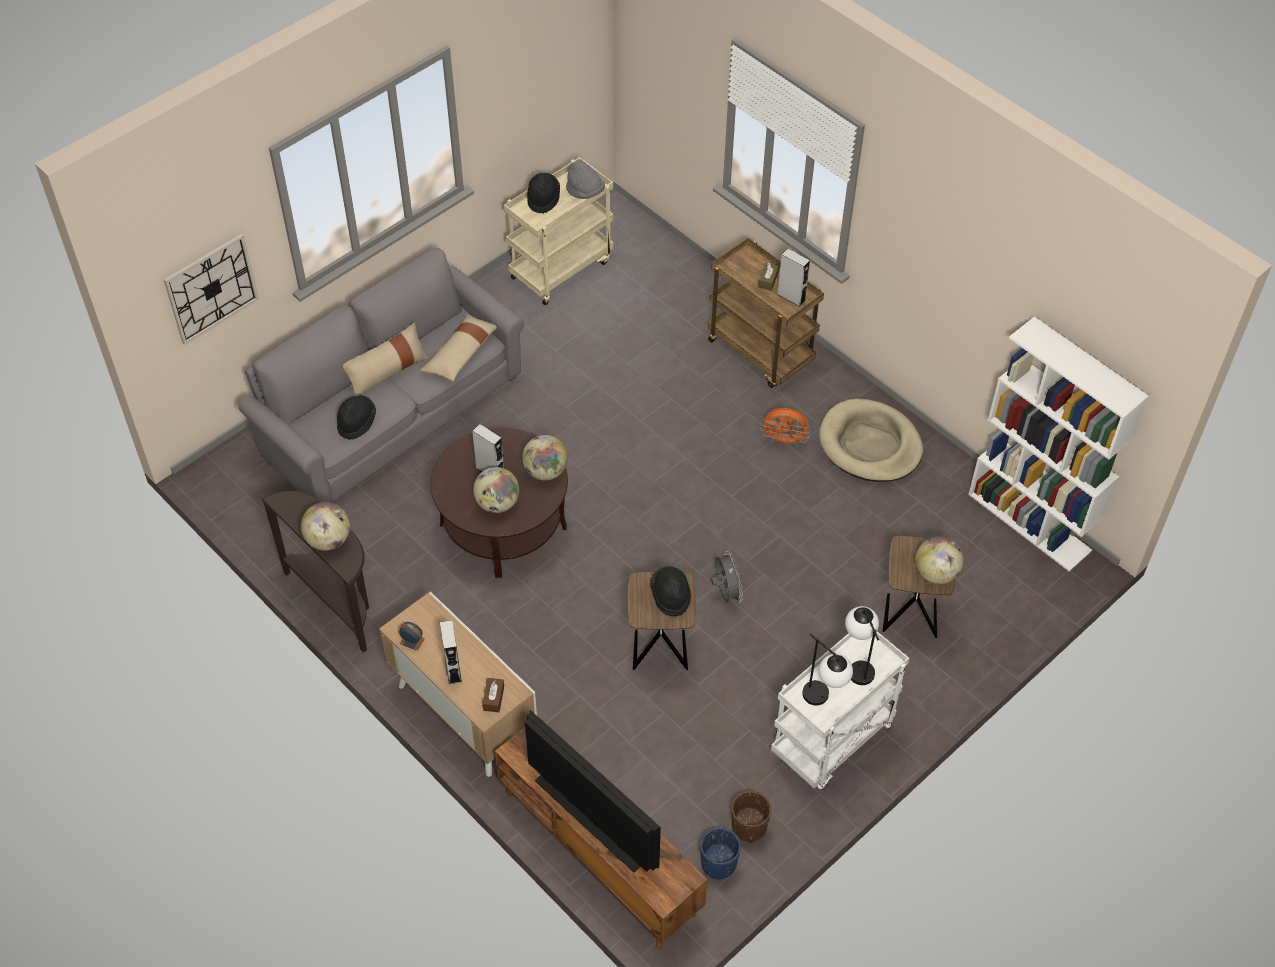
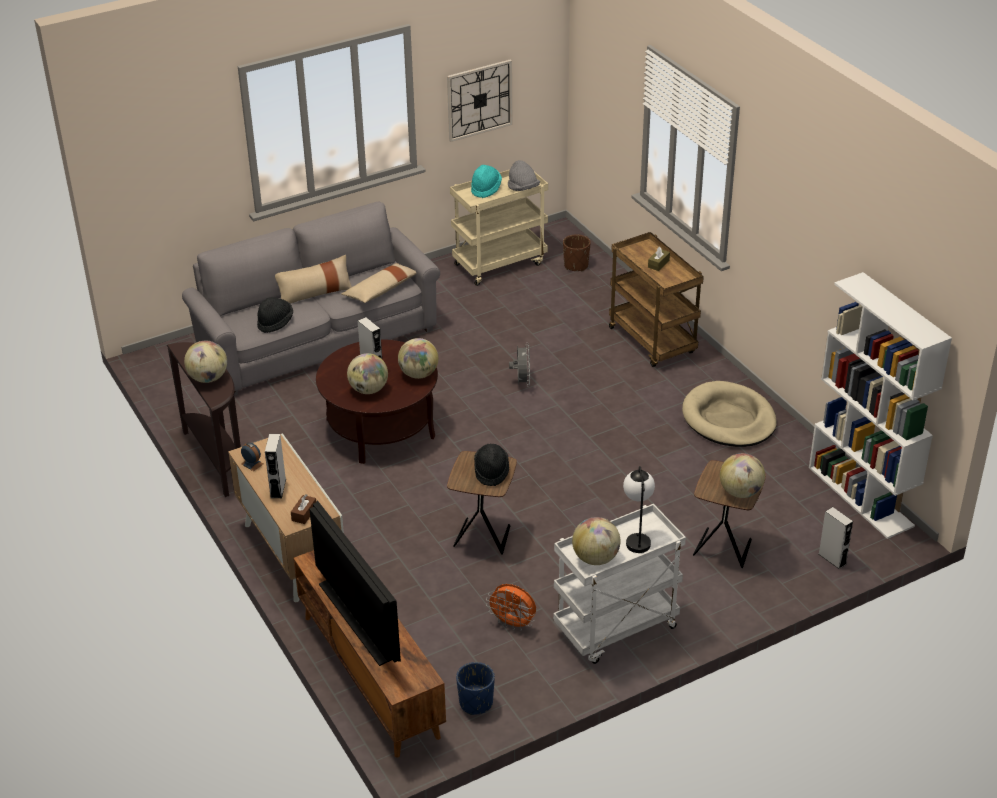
camera: 15 degrees right, 15 degrees down
wall clock [164,234,259,345] -> wall clock moved to [447,59,512,142]
black hat [527,173,560,214] -> turquoise hat [471,165,502,198]
grey fan [711,551,743,603] -> grey fan moved to [509,343,530,387]
brown planter [732,791,771,842] -> brown planter moved to [563,234,591,271]
orange fan [761,408,810,447] -> orange fan moved to [486,584,536,631]
grey speaker [777,249,810,307] -> grey speaker moved to [819,507,853,569]
table lamp [802,633,853,705] -> globe [572,517,620,565]

